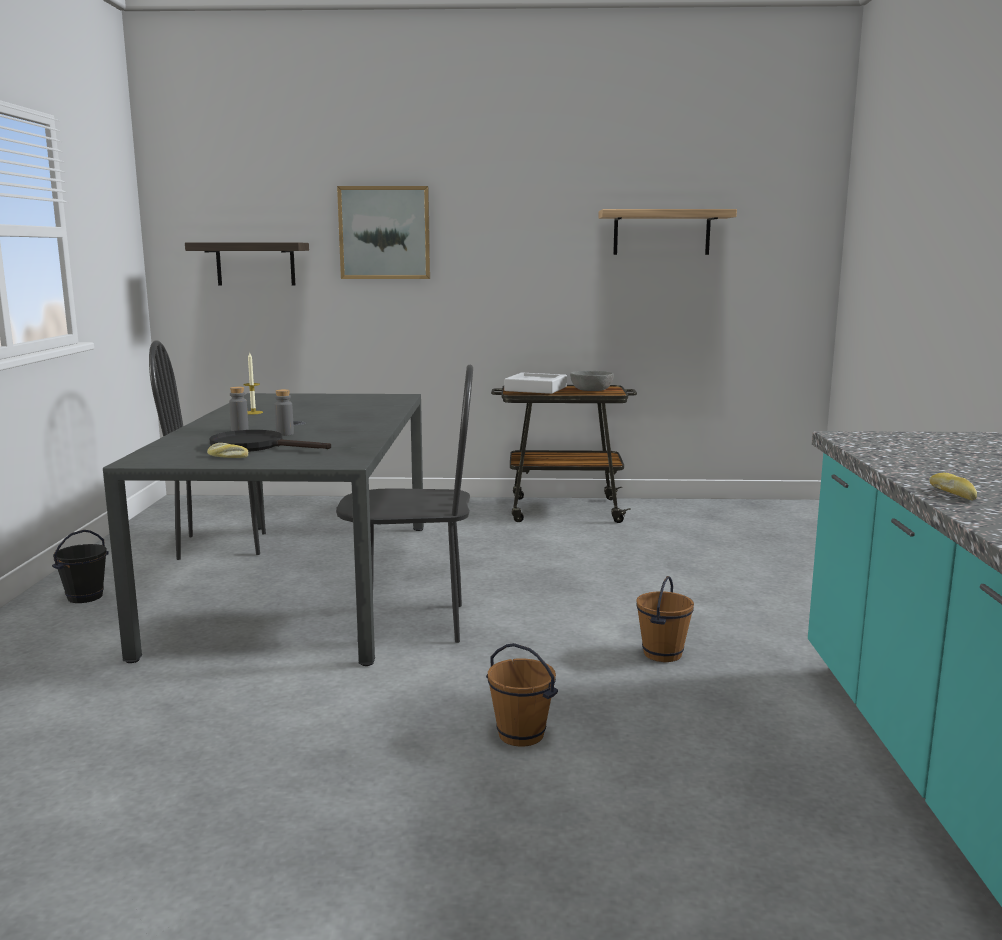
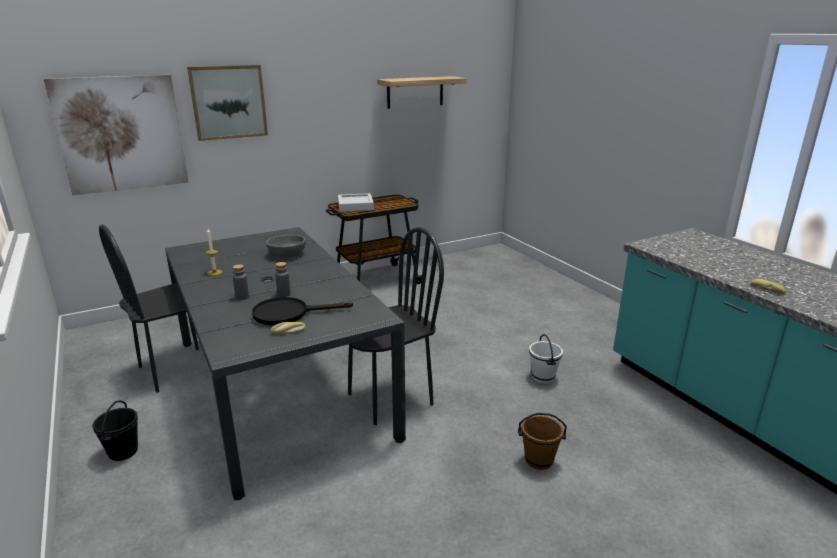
camera: 30 degrees left, 10 degrees up
shelf [185,242,309,286] -> picture [44,75,189,195]
grey bowl [570,371,614,391] -> grey bowl moved to [266,235,305,258]
brown bucket [636,576,694,662] -> white bucket [529,334,563,384]

